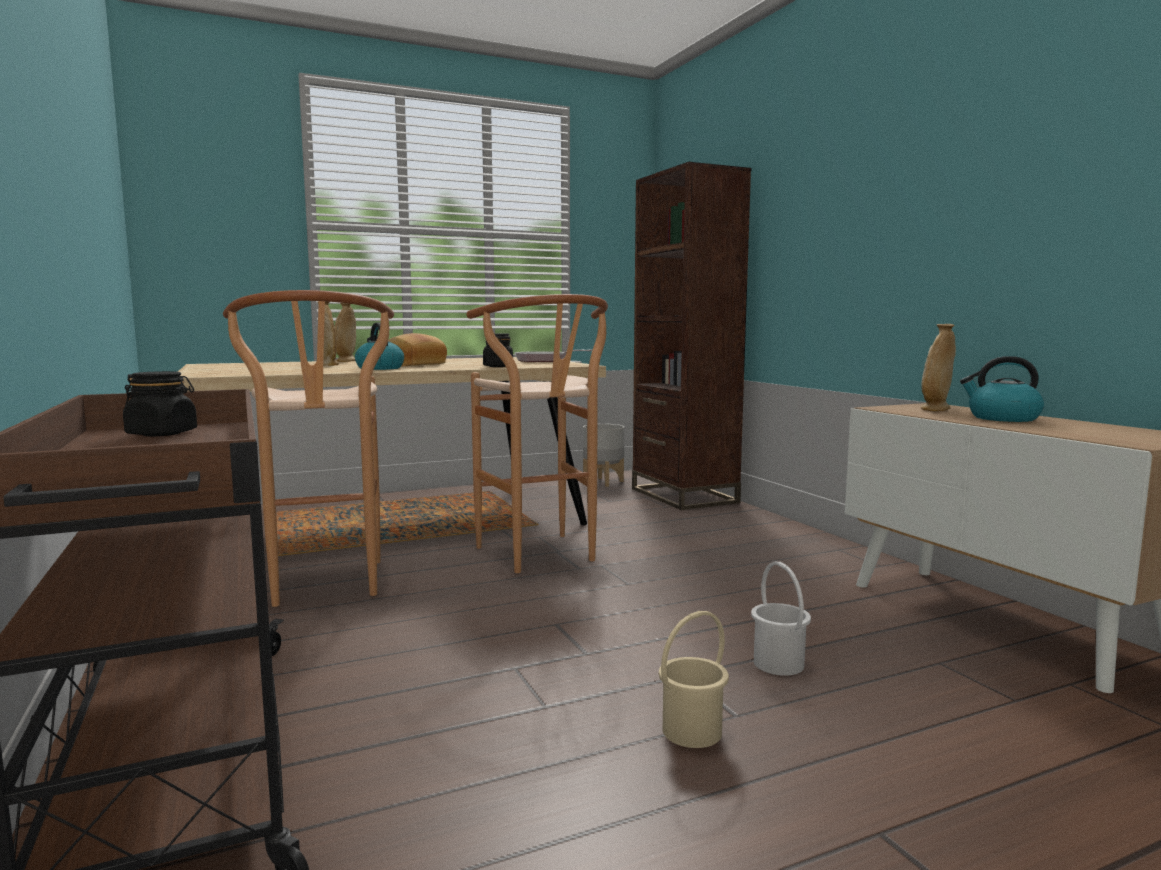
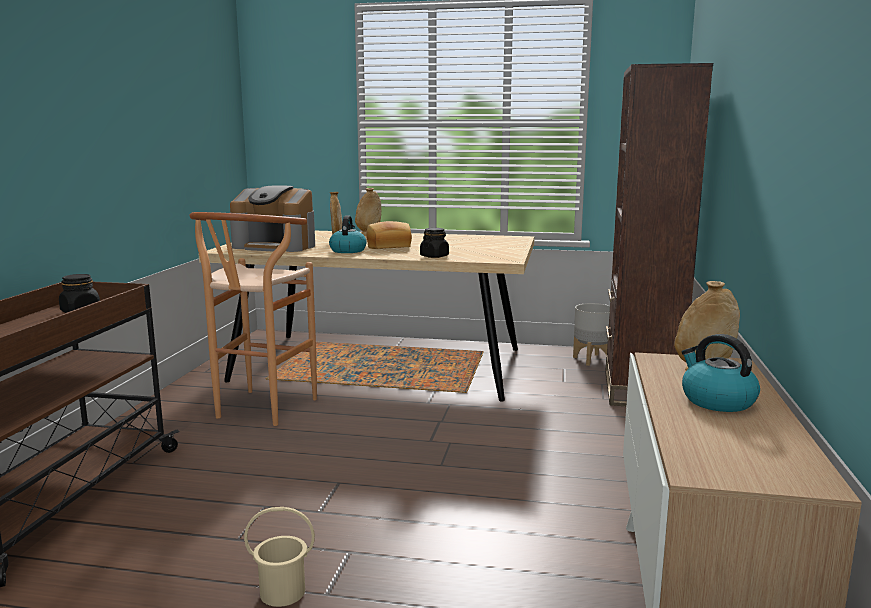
camera: 35 degrees right, 5 degrees up
brown stool [466,294,608,573] -> none
frying pan [515,350,592,362] -> none
white bucket [751,562,811,676] -> none
none -> coffee machine [230,185,315,252]

